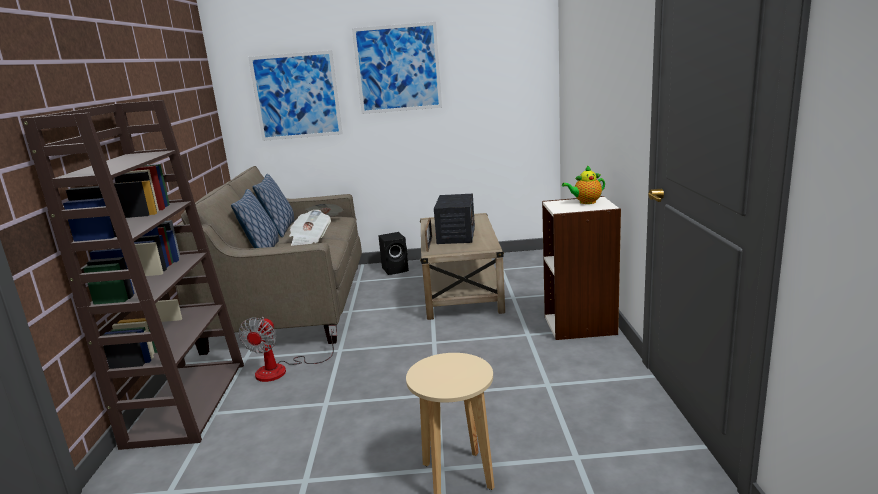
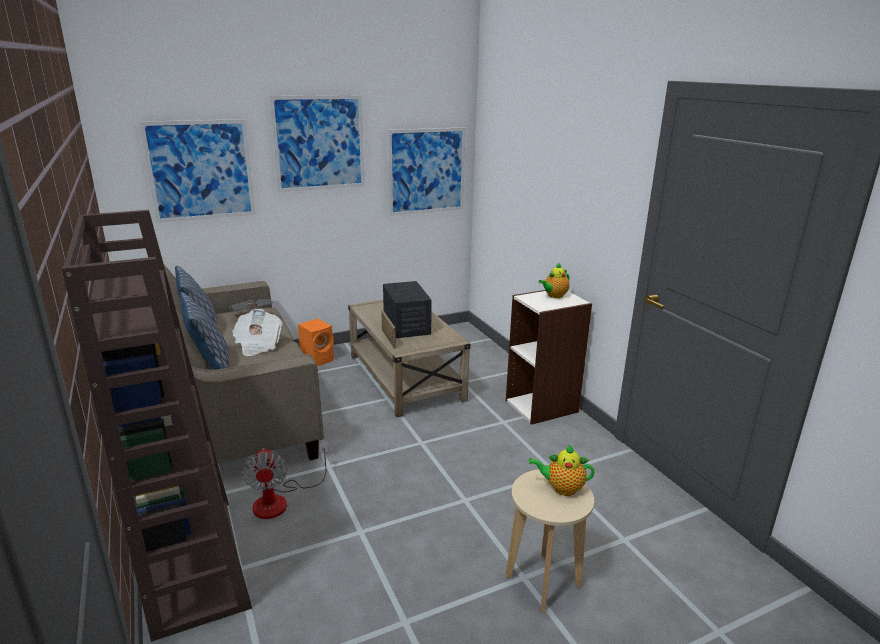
camera: 25 degrees left, 5 degrees up
black speaker [378,232,409,275] -> orange speaker [298,318,334,366]
none -> picture [388,127,466,216]
none -> teapot [528,445,594,496]

